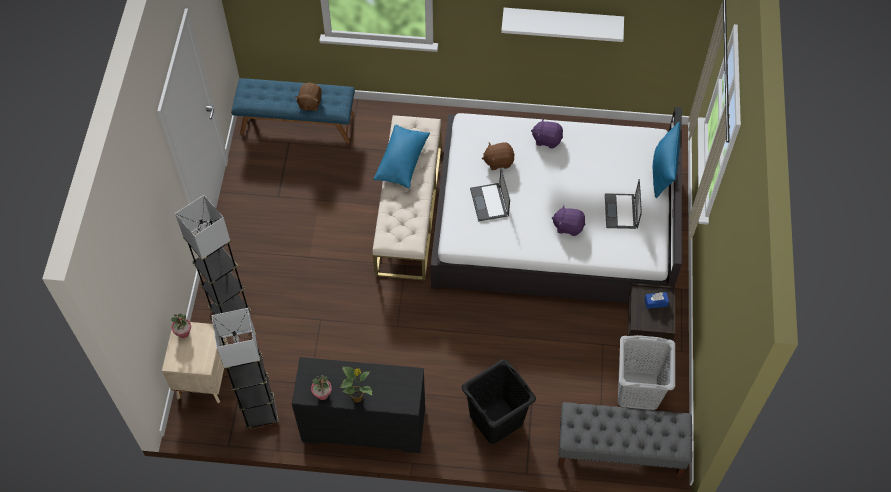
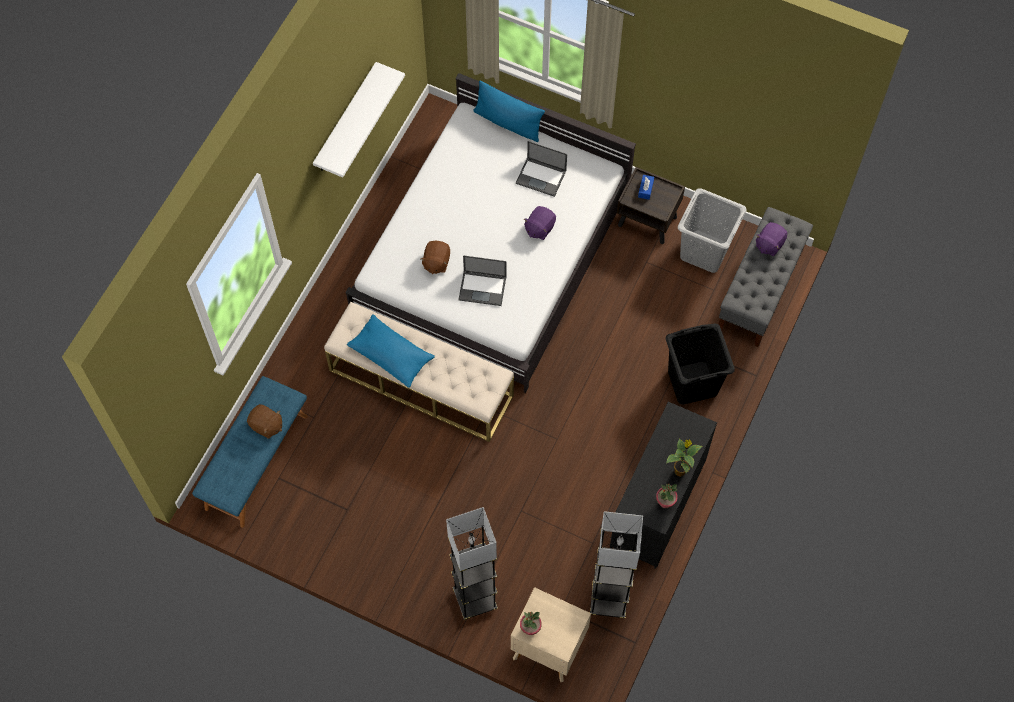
camera: 70 degrees left, 5 degrees up
purple plush toy [531,119,563,149] -> purple plush toy moved to [756,222,787,256]

